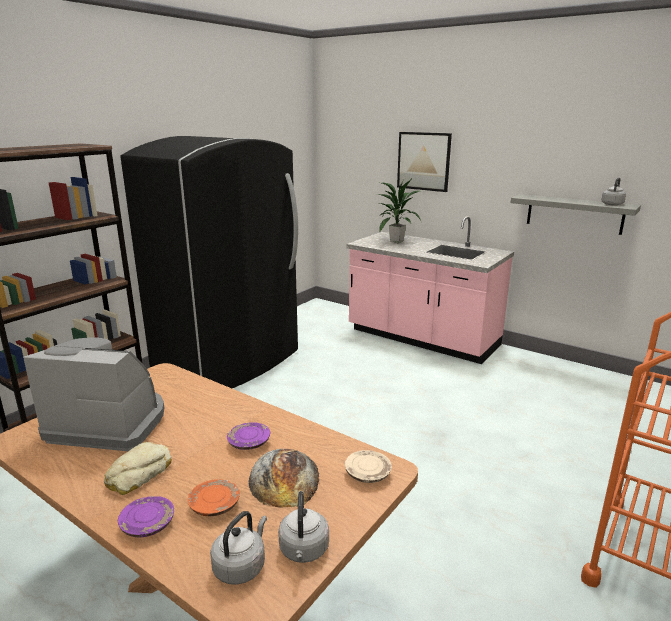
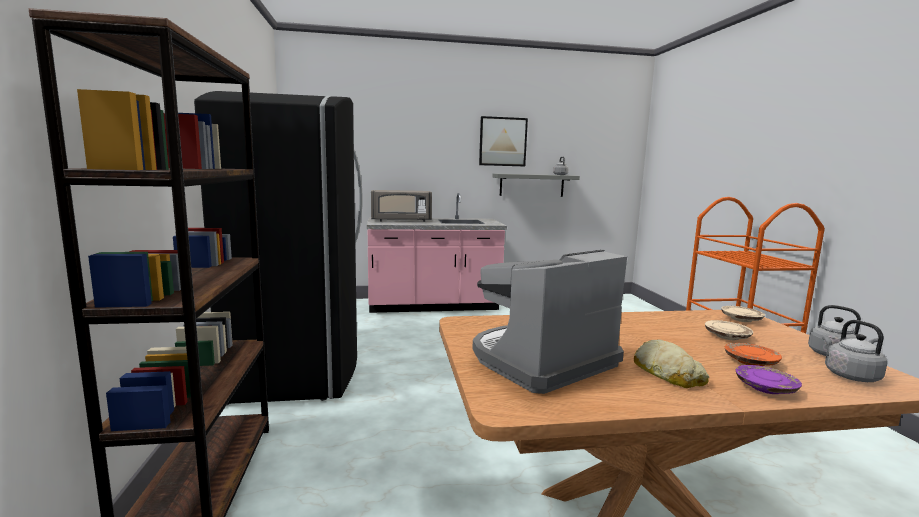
camera: 45 degrees left, 10 degrees down
purple plate [227,422,270,450] -> none
bread [248,449,319,508] -> beige plate [705,320,753,340]
potted plant [377,178,422,243] -> grey microwave [371,190,432,222]
picture [397,132,452,192] -> picture moved to [479,116,528,166]

